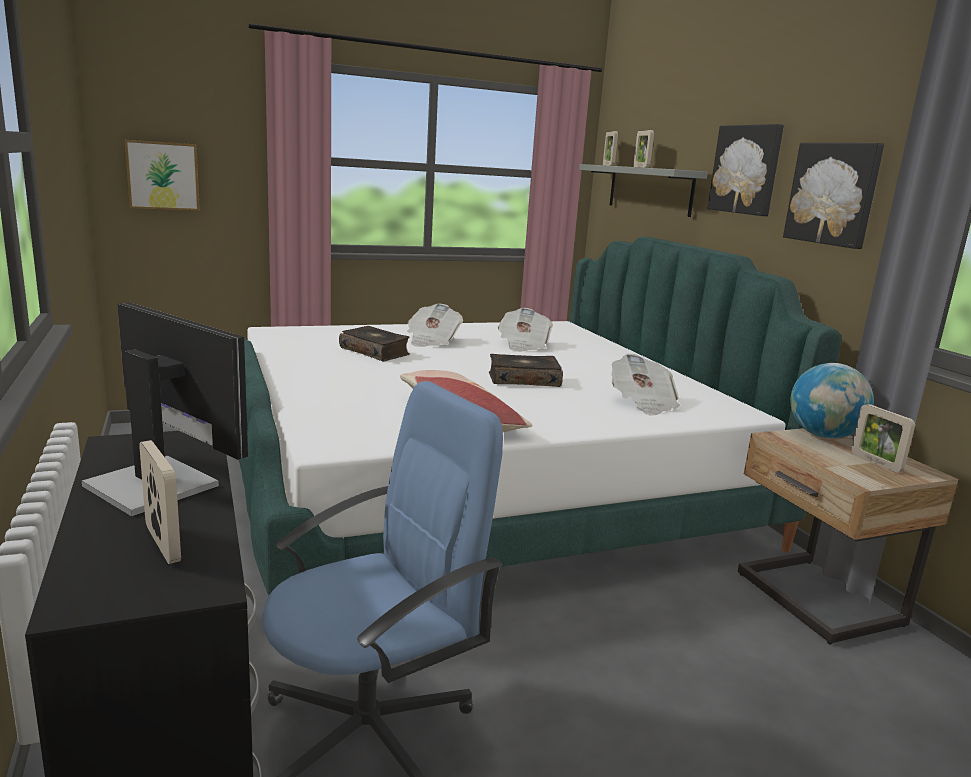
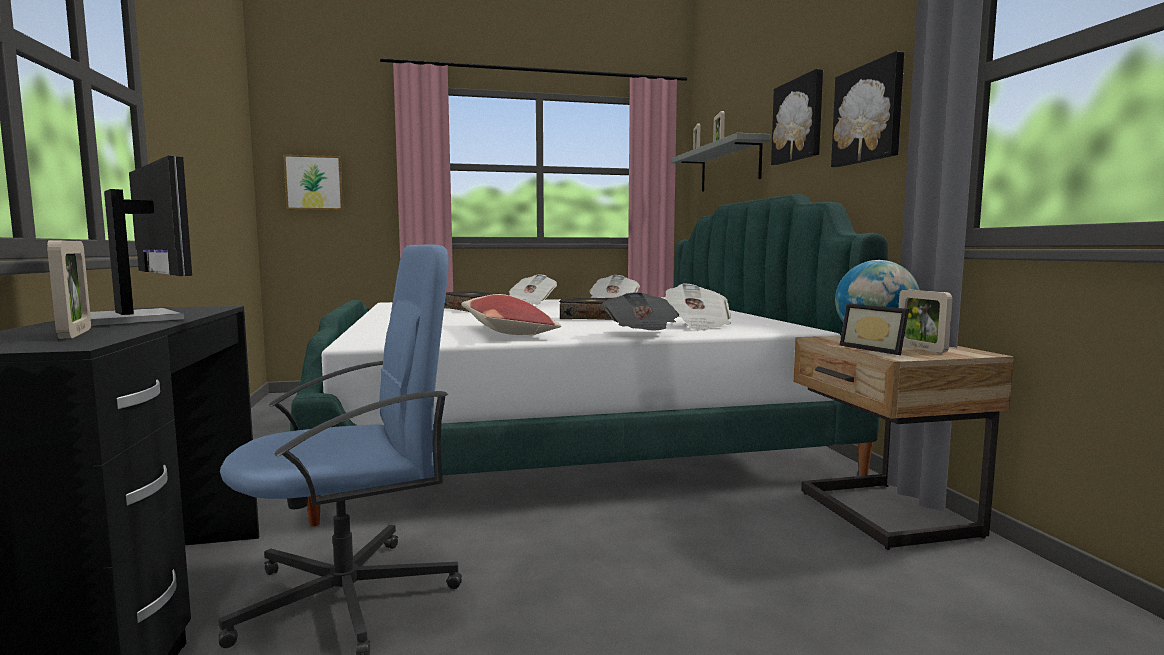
camera: 10 degrees right, 10 degrees down
none -> newspaper [602,292,679,330]
none -> picture frame [840,303,909,355]

